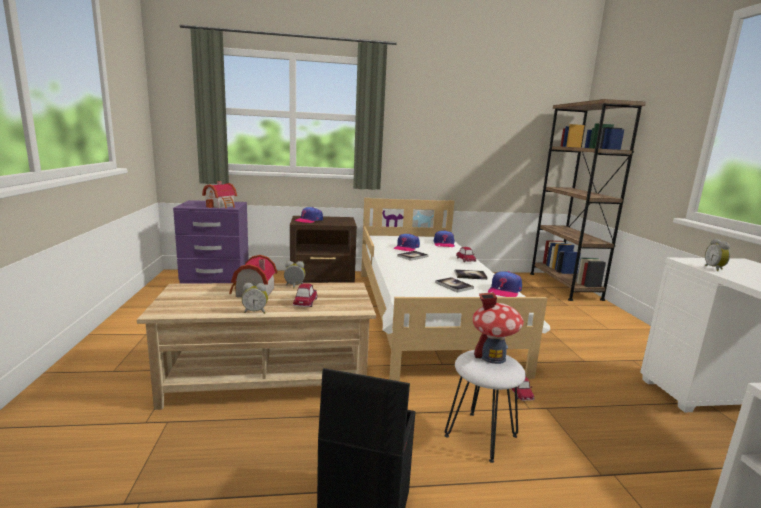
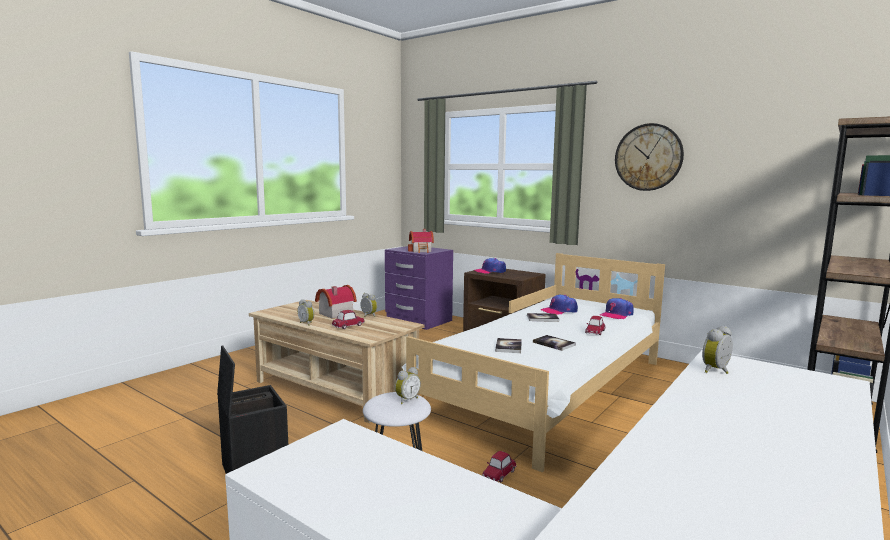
camera: 45 degrees right, 5 degrees down
toy house [472,292,524,364] -> alarm clock [395,367,421,404]
cap [488,271,522,297] -> none
none -> wall clock [615,123,684,191]

